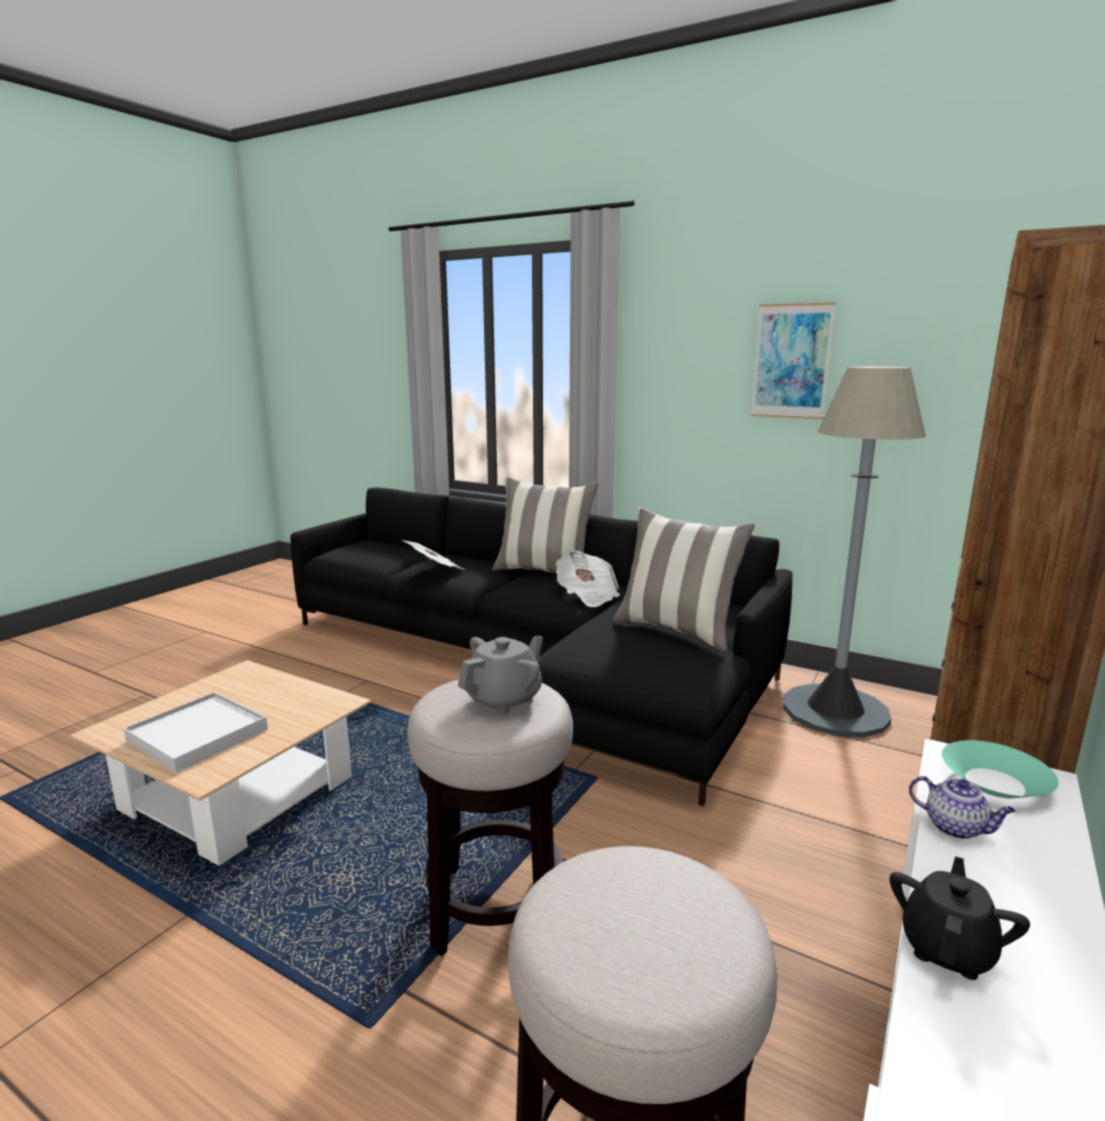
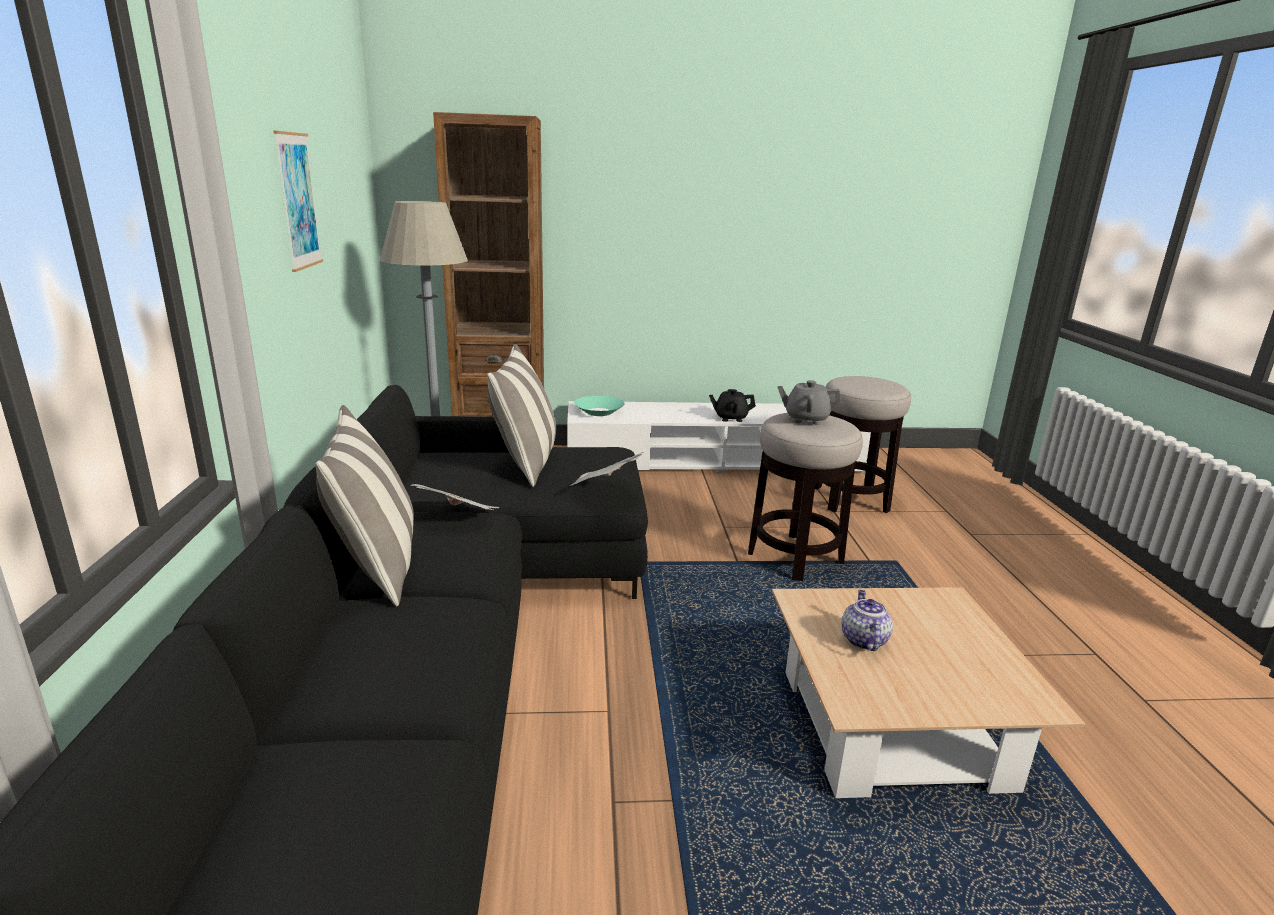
camera: 125 degrees left, 5 degrees up
white tray [124,692,268,773] -> none
newspaper [401,540,466,570] -> newspaper moved to [570,452,643,486]
teapot [909,776,1016,839] -> teapot moved to [842,590,893,651]

